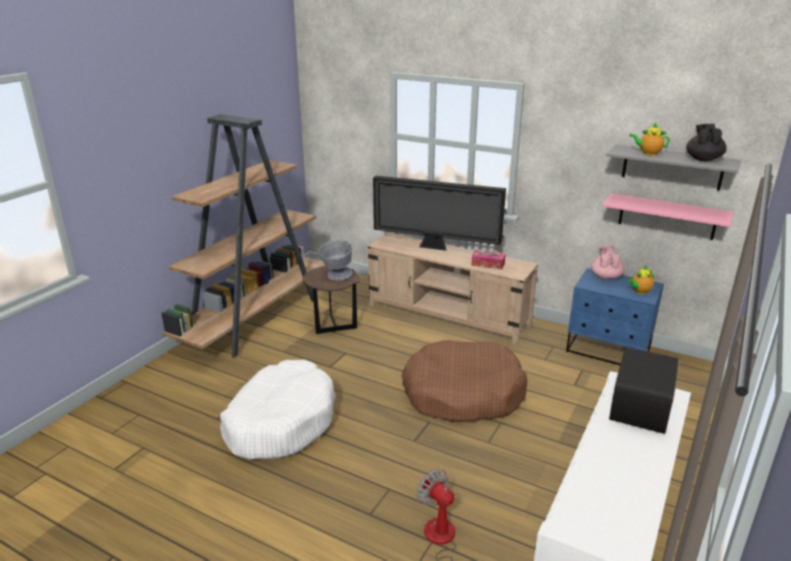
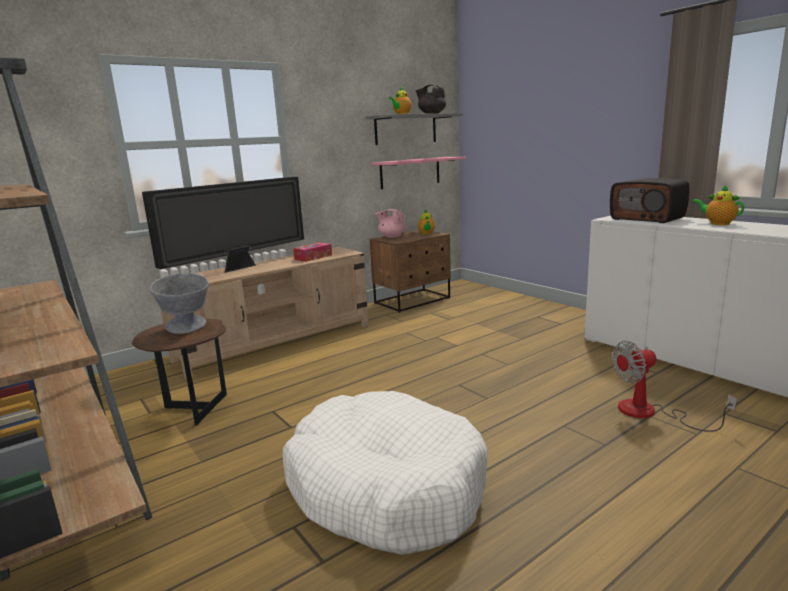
camera: 65 degrees left, 10 degrees down
brown dog bed [402,340,528,422] -> none
blue nightstand [566,268,664,365] -> brown nightstand [369,230,451,313]
none -> teapot [692,185,744,225]

